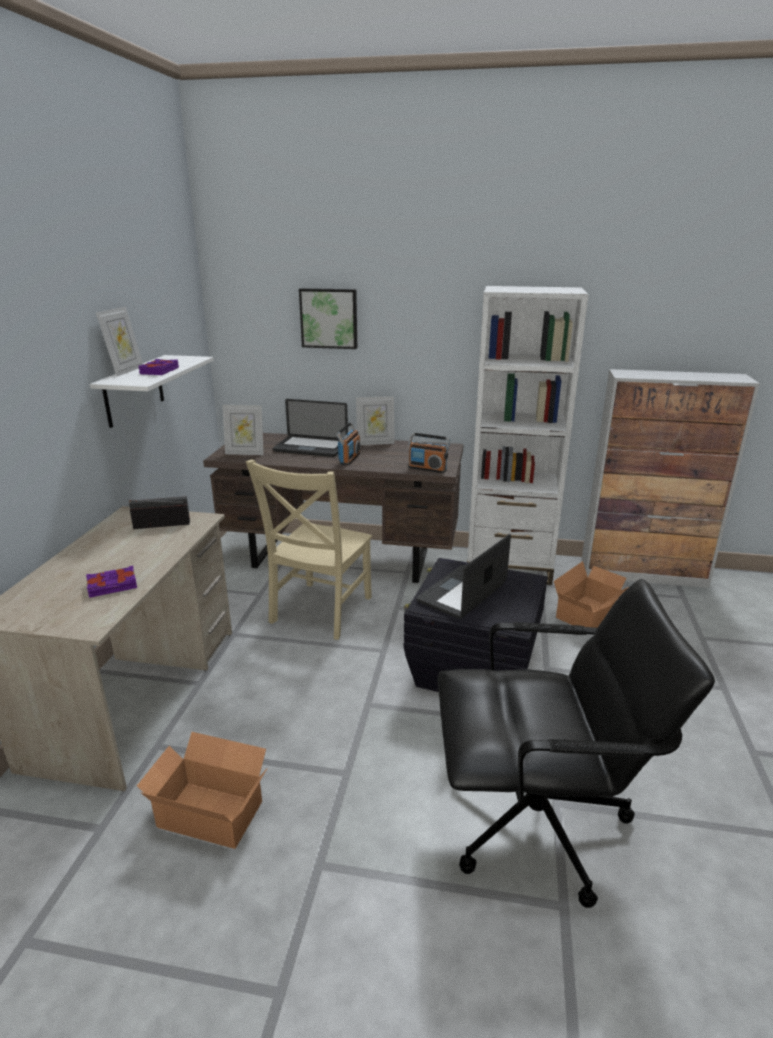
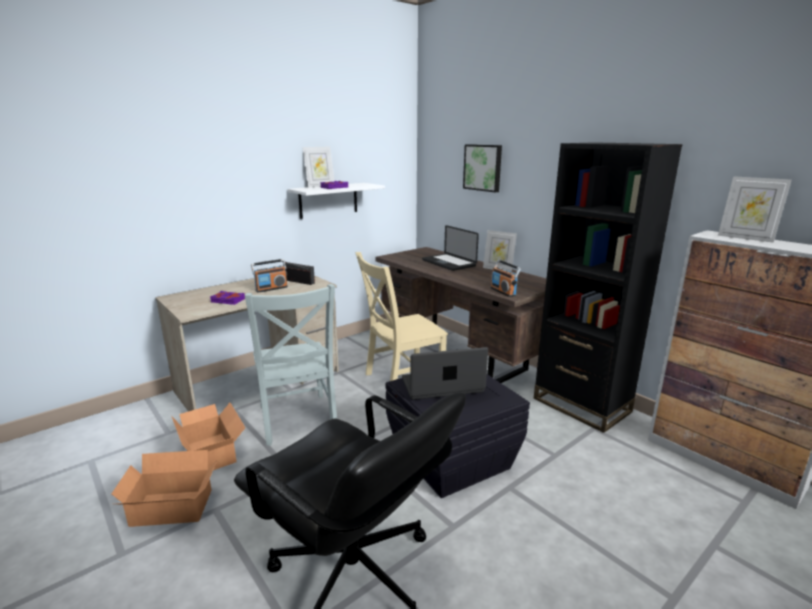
camera: 40 degrees right, 5 degrees down
picture frame [222,405,264,455] -> picture frame moved to [718,176,792,243]
radio [336,422,360,465] -> radio moved to [251,259,288,293]
white bookcase [467,286,589,585] -> black bookcase [534,142,682,433]
cardboard box [554,561,629,628] -> cardboard box moved to [112,450,217,527]
none -> grey chair [245,284,337,446]

